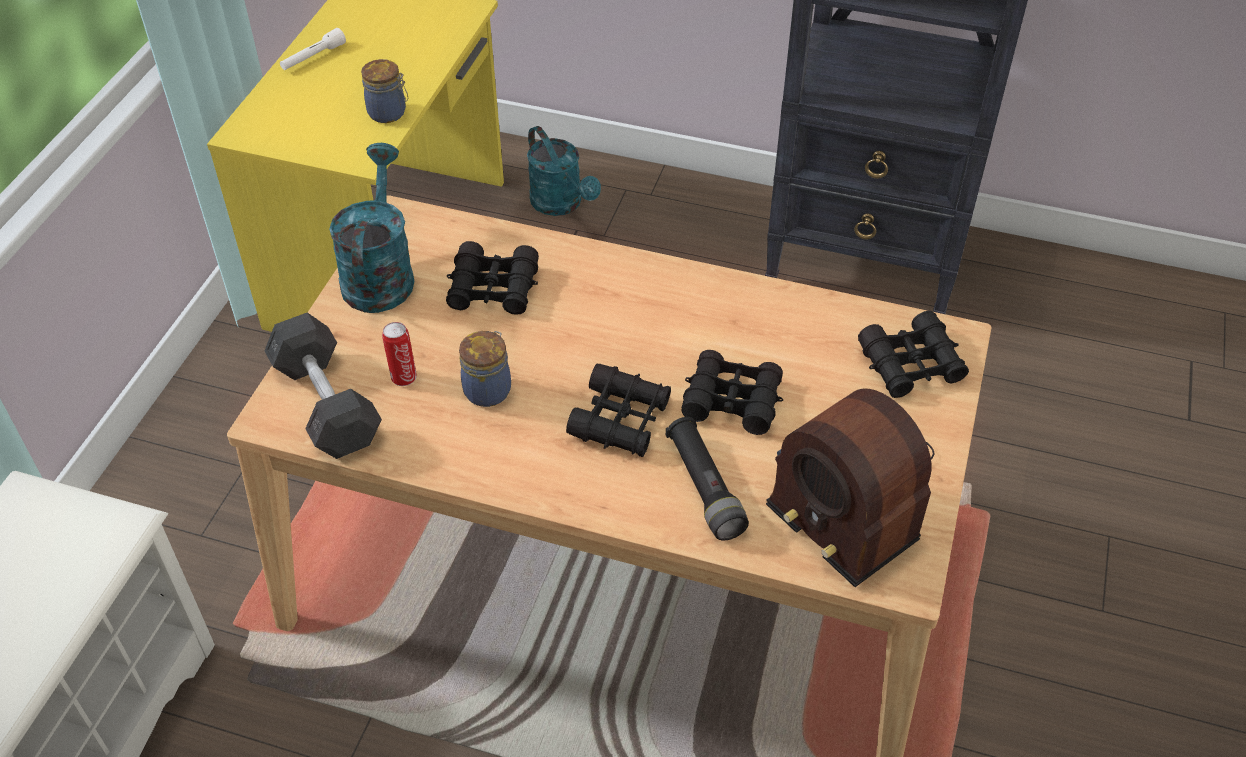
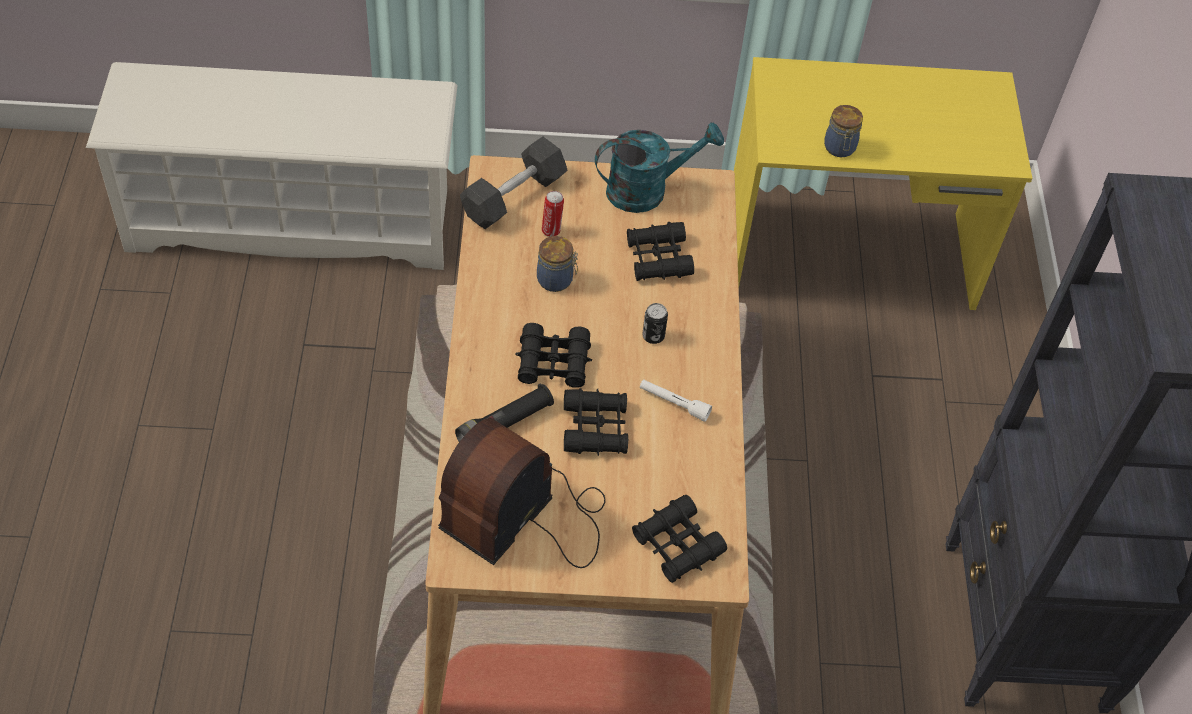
camera: 70 degrees right, 5 degrees up
white flashlight [280,28,346,70] -> white flashlight moved to [640,379,712,422]
turquoise watering can [527,126,601,216] -> none
none -> can [642,303,668,344]

